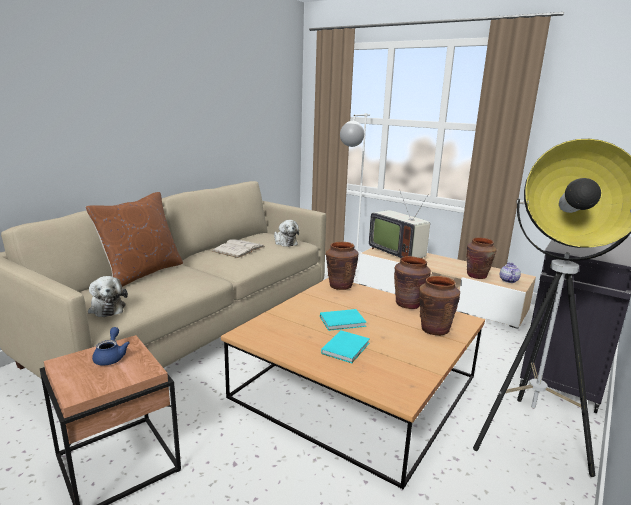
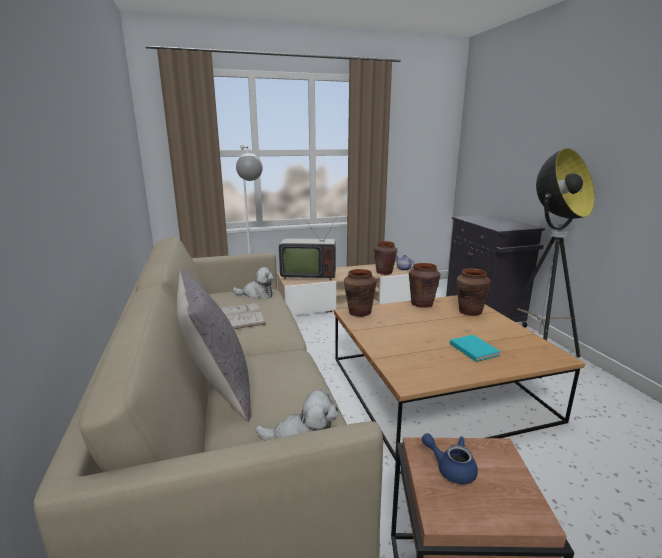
camera: 50 degrees left, 0 degrees up
brown pillow [85,192,183,287] -> grey pillow [177,269,250,422]
turquoise book [320,309,367,331] -> none

